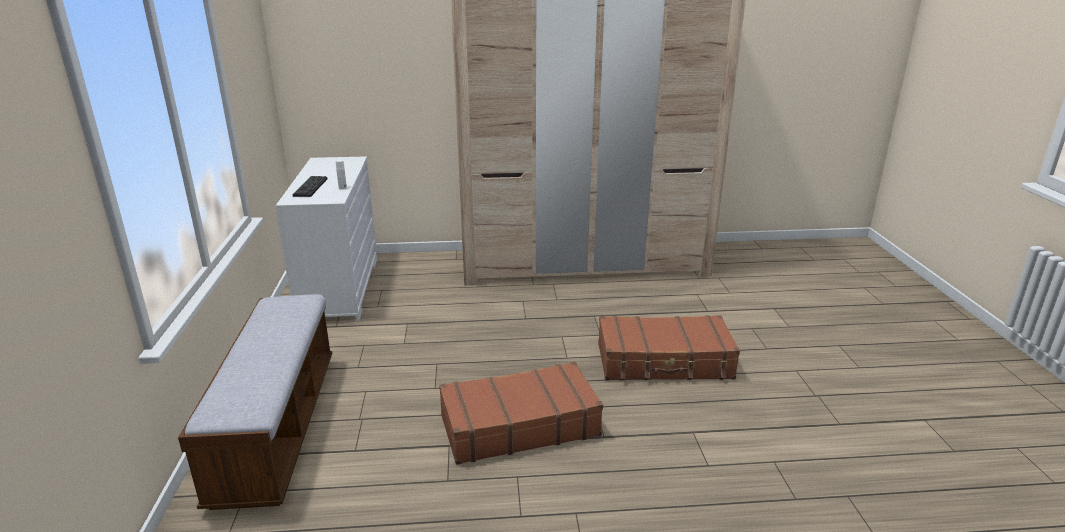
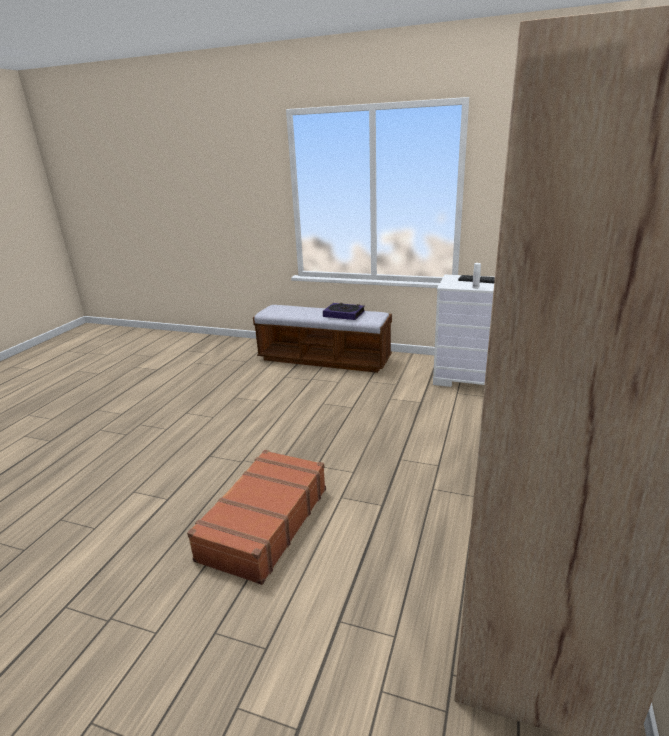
camera: 115 degrees right, 0 degrees up
brown suitcase [439,362,603,465] -> none
none -> book [323,303,365,320]

